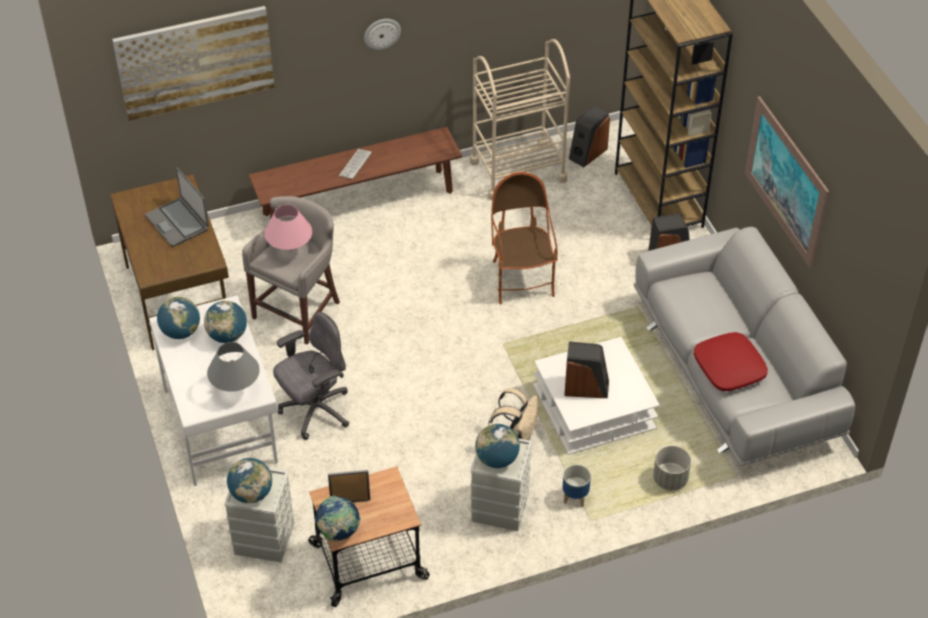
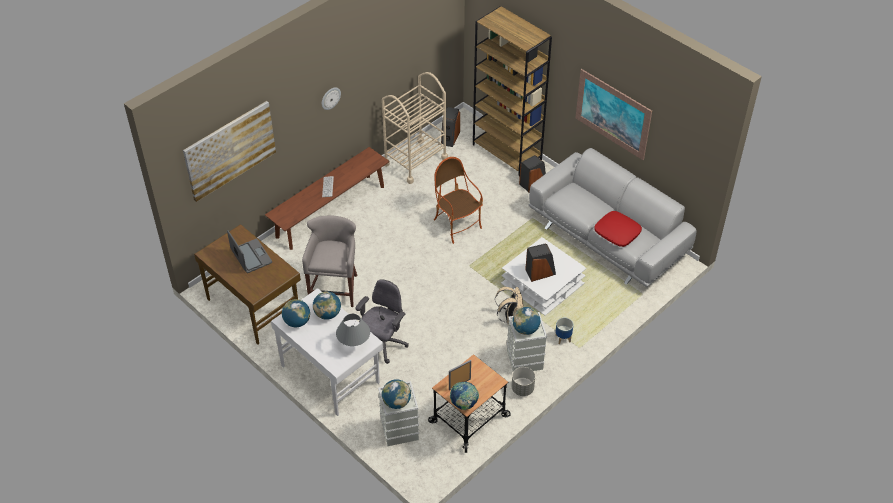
camera: 25 degrees left, 0 degrees up
laptop [145,167,209,247] -> laptop turned 150 degrees counterclockwise [227,230,272,273]
pink table lamp [264,205,312,251] -> none
grey planter [653,446,691,491] -> grey planter moved to [512,367,535,396]

